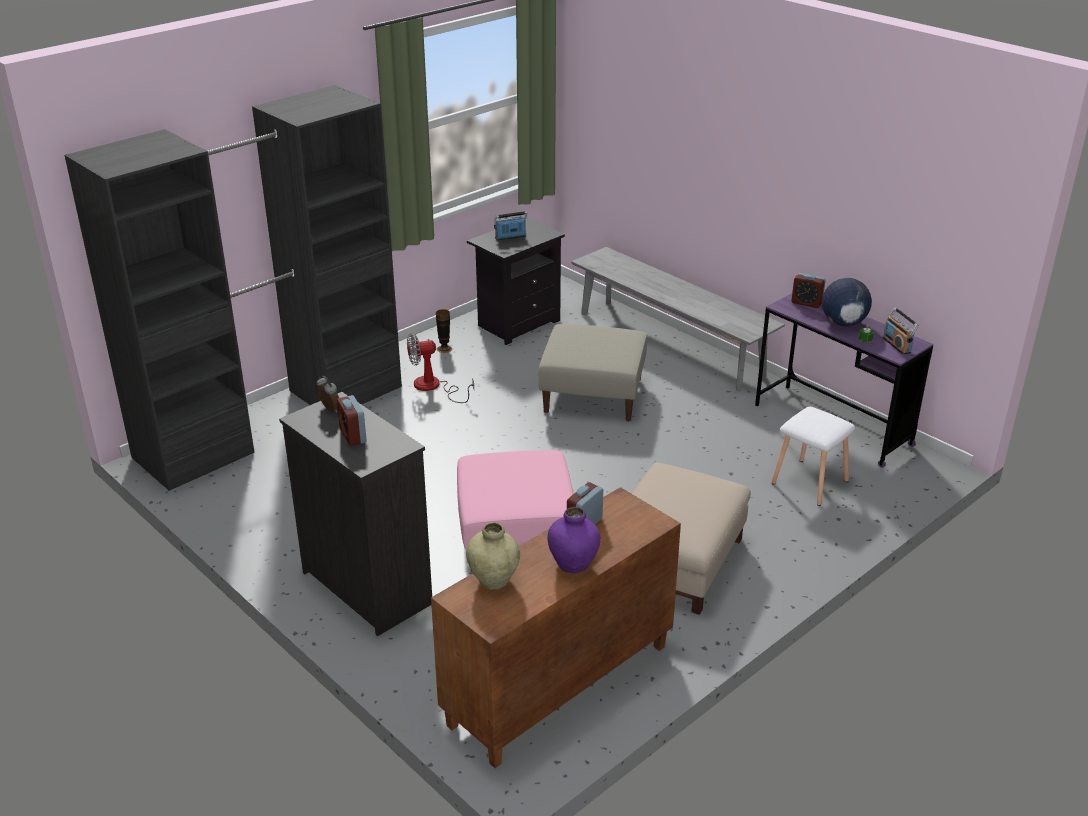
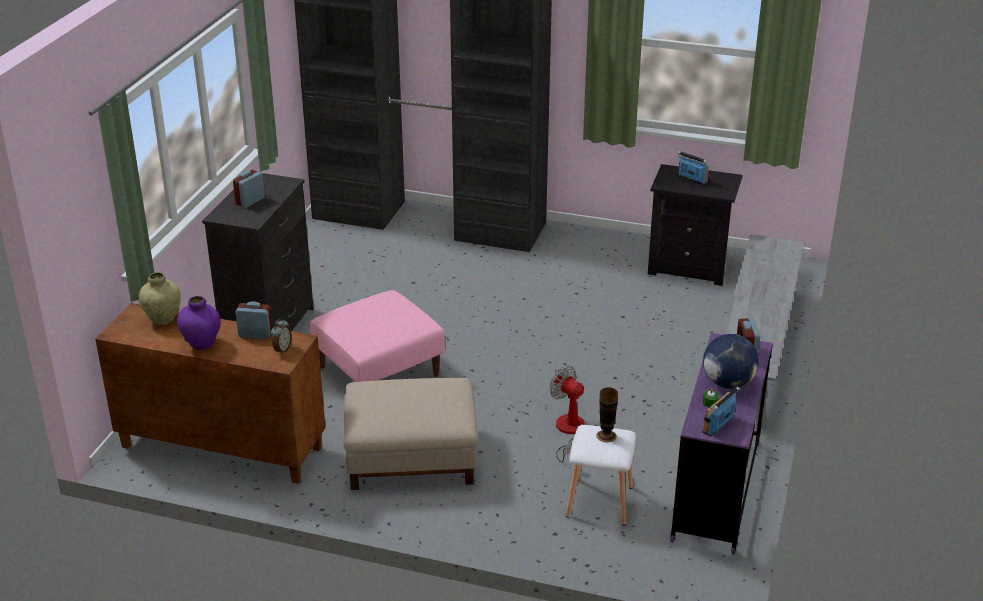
camera: 60 degrees right, 0 degrees up
alarm clock [317,376,339,413] -> alarm clock moved to [271,319,292,355]
fan [407,333,474,403] -> fan moved to [549,366,585,463]
vase [436,309,452,353] -> vase moved to [596,387,618,442]
beige ottoman [539,324,647,421] -> none

